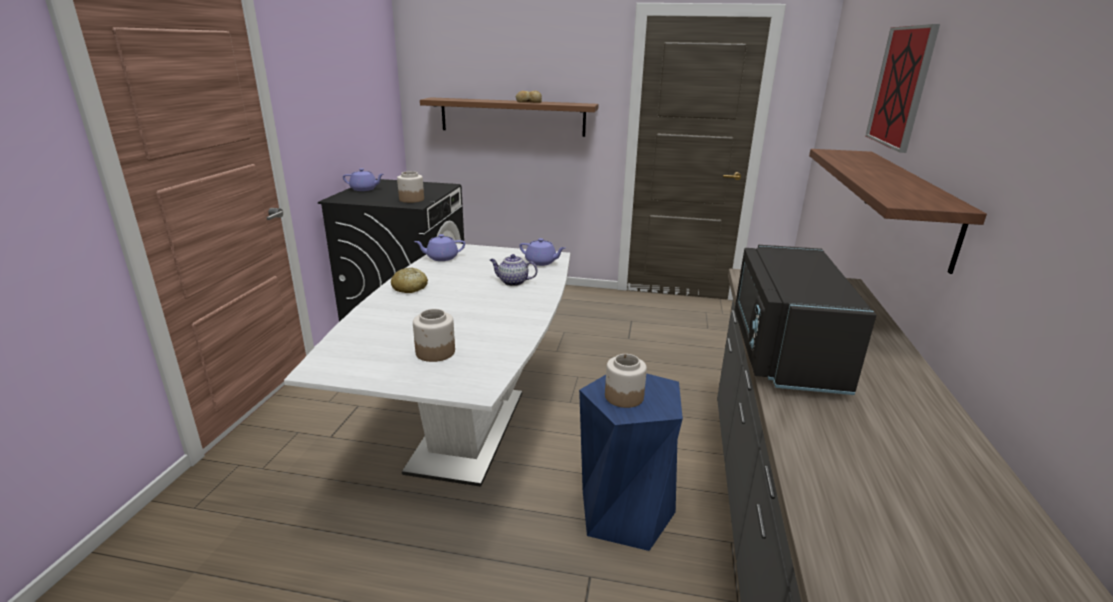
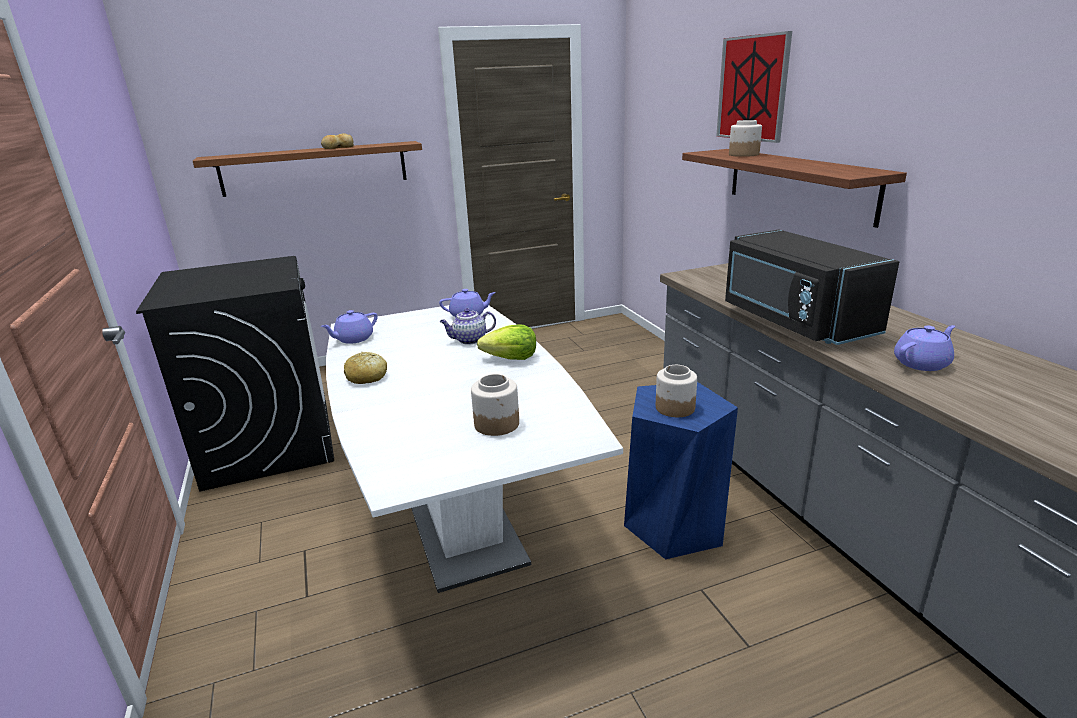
camera: 30 degrees left, 0 degrees up
purple teapot [343,168,383,191] -> purple teapot moved to [894,325,955,371]
jar [397,171,424,203] -> jar moved to [729,120,762,157]
none -> lettuce [477,324,536,360]

